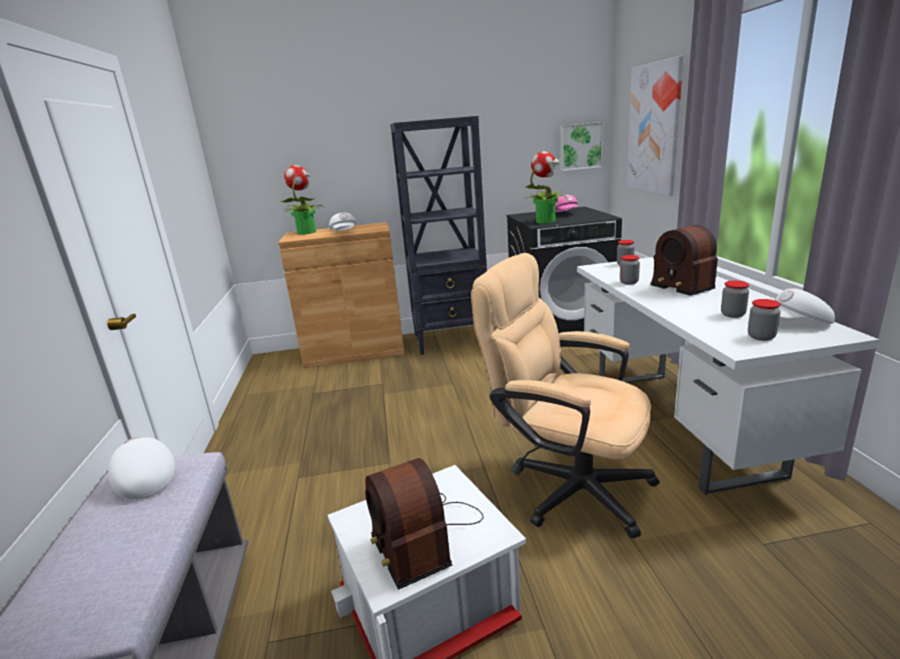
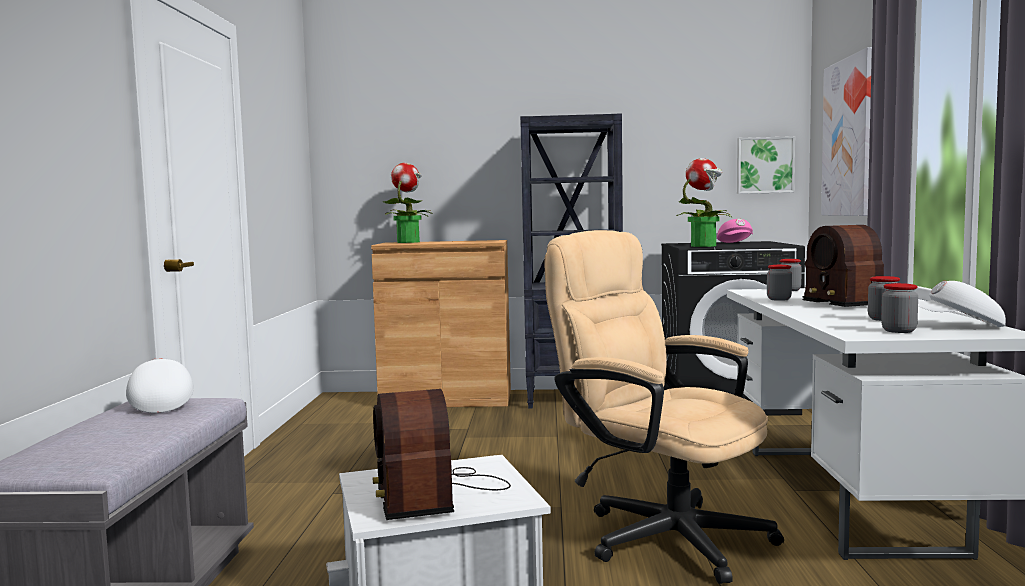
camera: 10 degrees right, 15 degrees down
white cap [329,213,357,231] -> none

